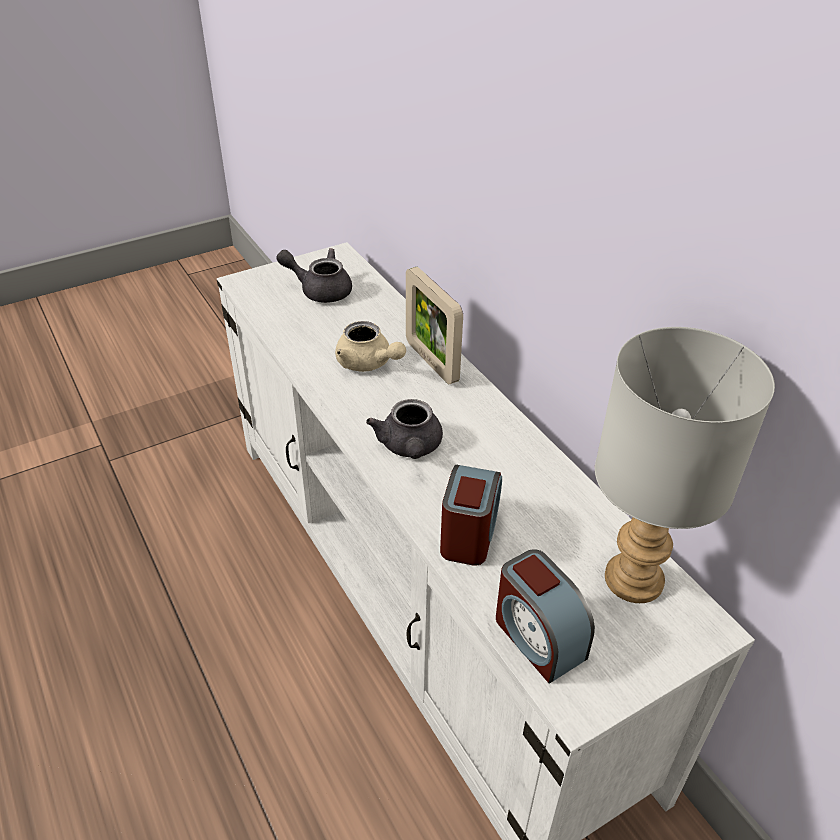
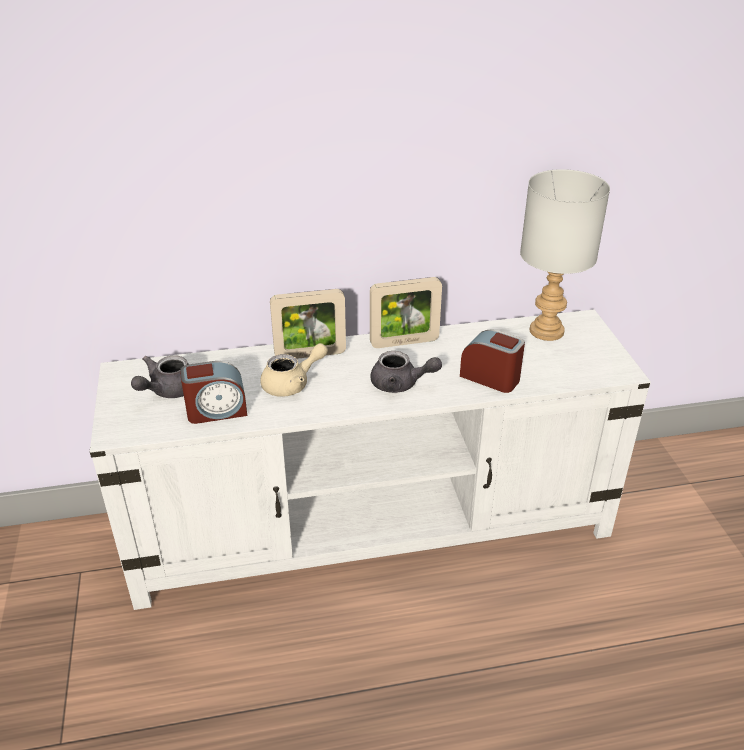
camera: 70 degrees left, 5 degrees down
alarm clock [496,549,595,683] -> alarm clock moved to [180,361,247,424]
none -> picture frame [370,277,442,348]

